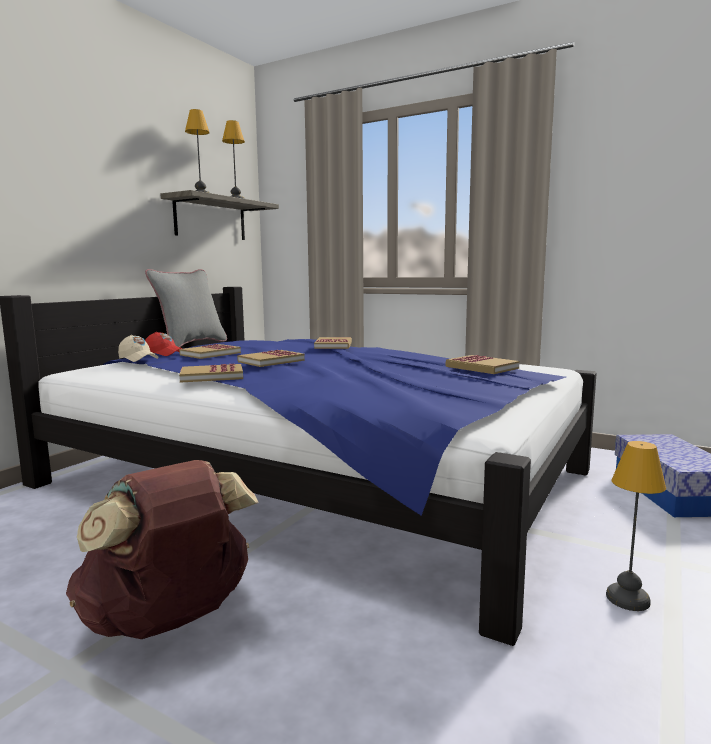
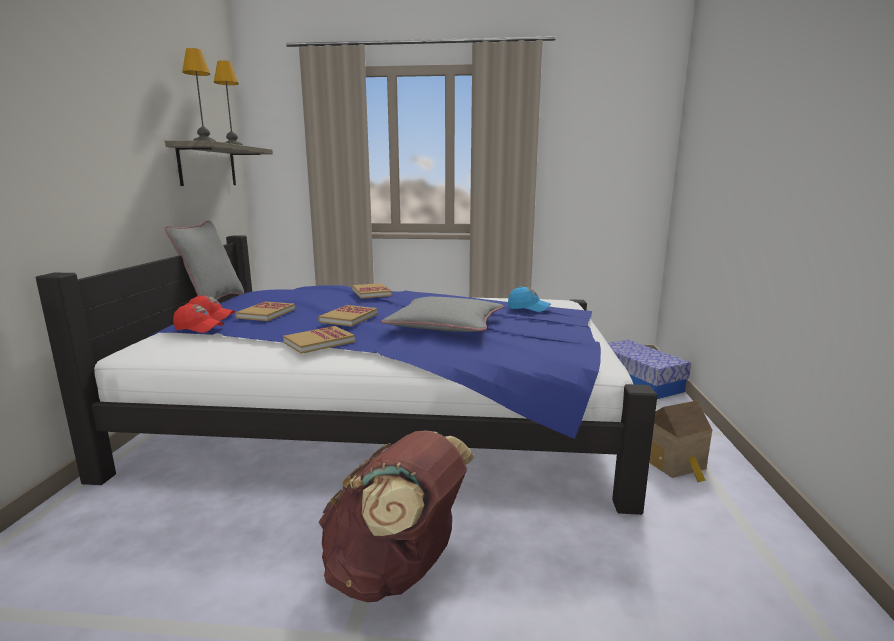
camera: 25 degrees left, 5 degrees up
beige cap [118,335,159,362] -> red cap [173,303,224,333]
book [446,355,519,374] -> blue cap [508,286,551,312]
table lamp [606,441,666,611] -> toy house [650,400,712,483]
none -> grey pillow [381,297,504,332]

